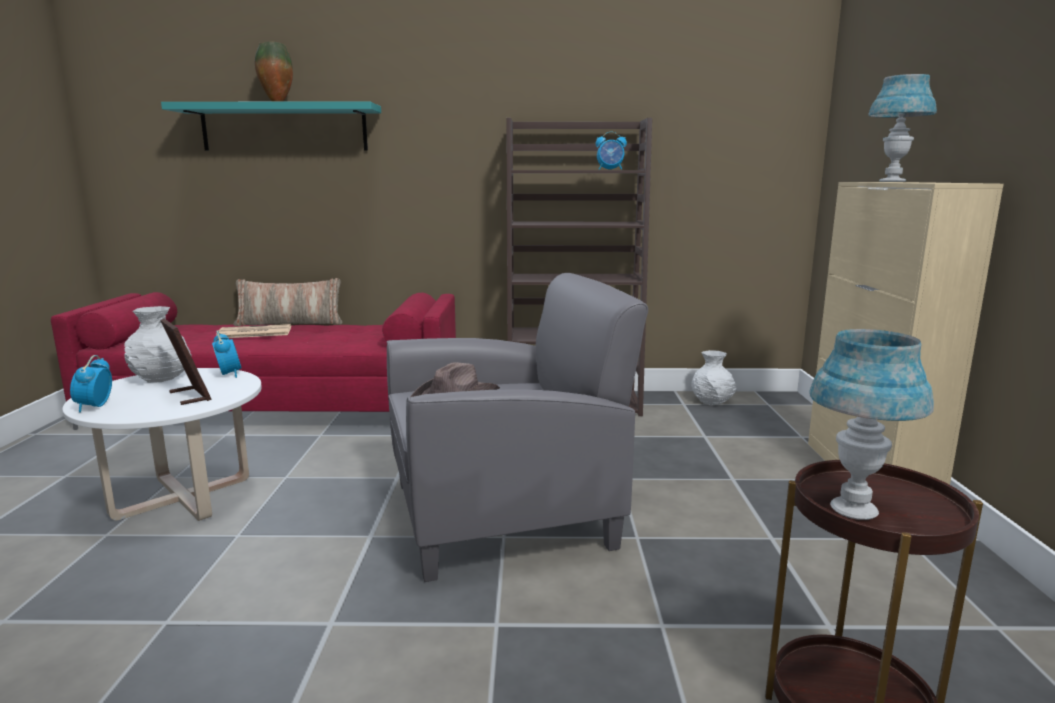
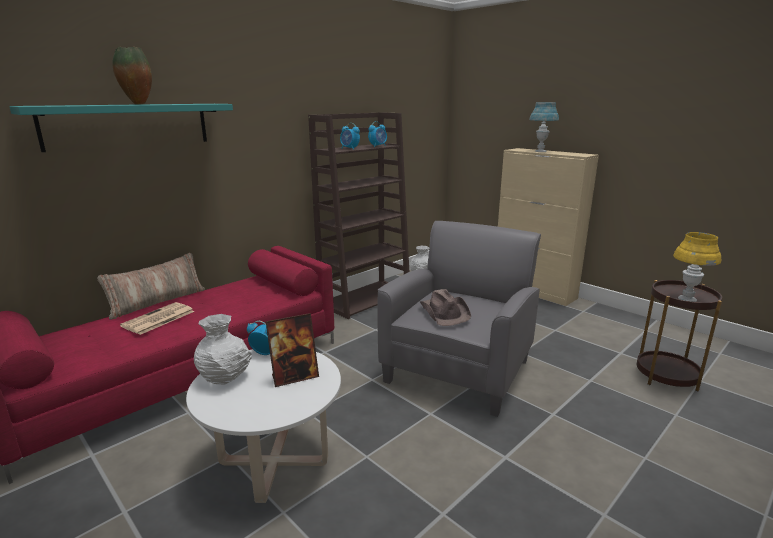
camera: 45 degrees left, 5 degrees up
alarm clock [70,355,112,413] -> alarm clock moved to [340,123,360,150]
picture frame [160,319,212,405] -> picture frame turned 150 degrees clockwise [266,313,319,387]
blue table lamp [809,329,934,520] -> yellow table lamp [673,232,721,302]

